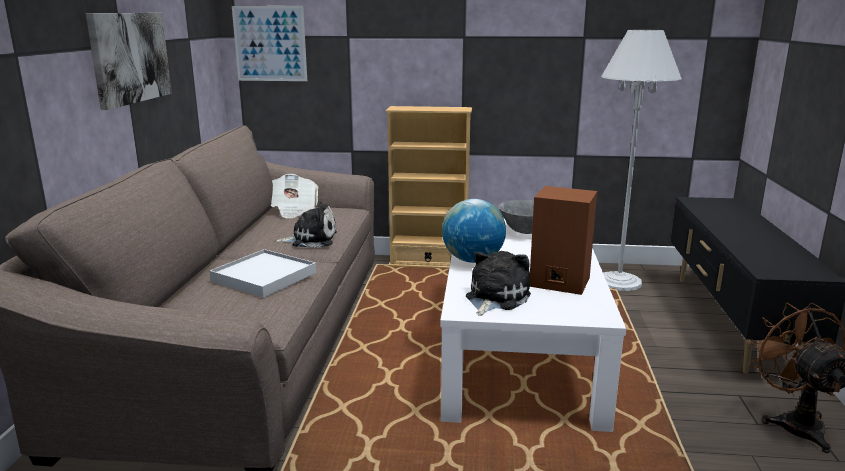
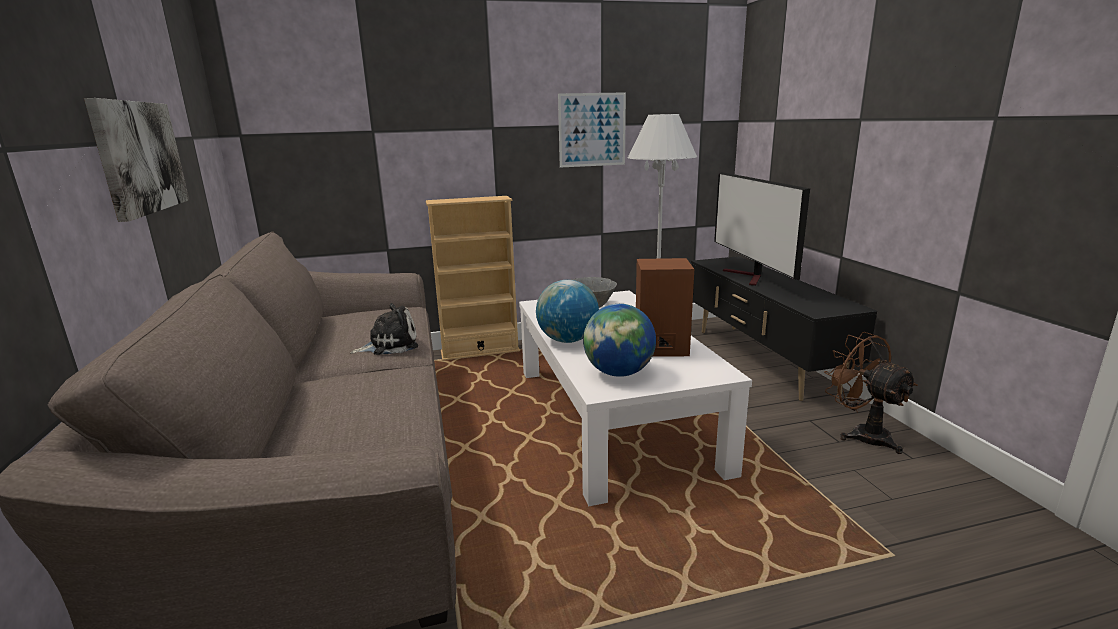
camera: 20 degrees left, 0 degrees up
white tray [210,249,316,298] -> none
picture [232,6,307,81] -> picture moved to [558,92,626,168]
newspaper [271,174,319,219] -> none
plush toy [466,251,531,316] -> globe [583,304,656,377]
none -> television [714,172,810,286]

